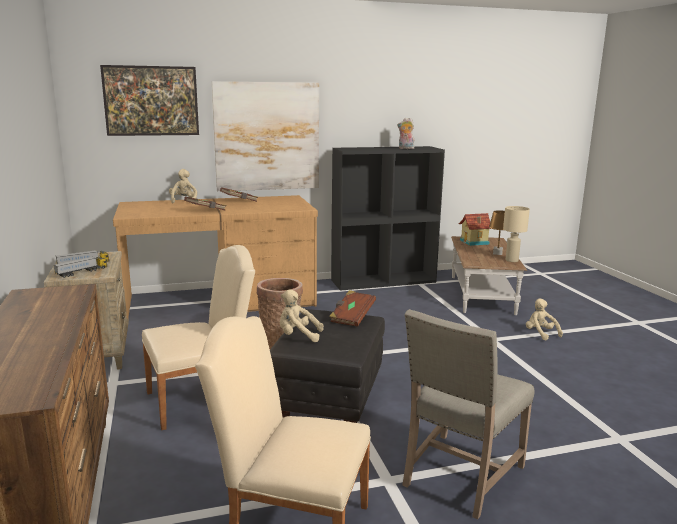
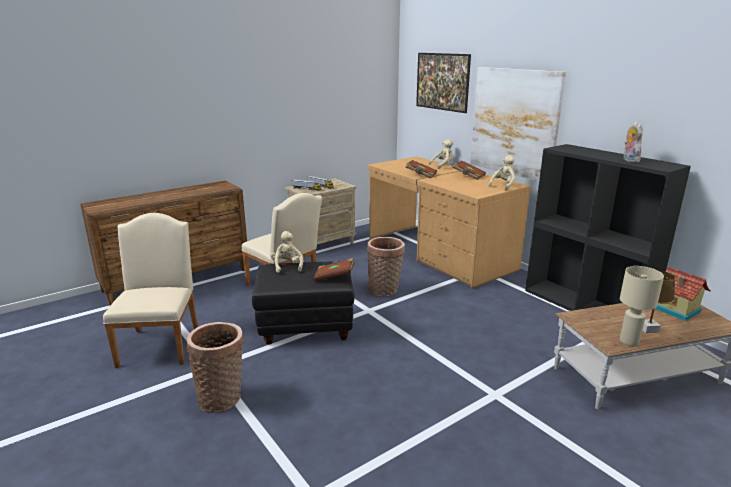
camera: 70 degrees right, 5 degrees up
beige chair [402,309,534,520] -> basket [187,322,244,413]
beige plush toy [526,298,563,341] -> beige plush toy moved to [489,155,515,190]

